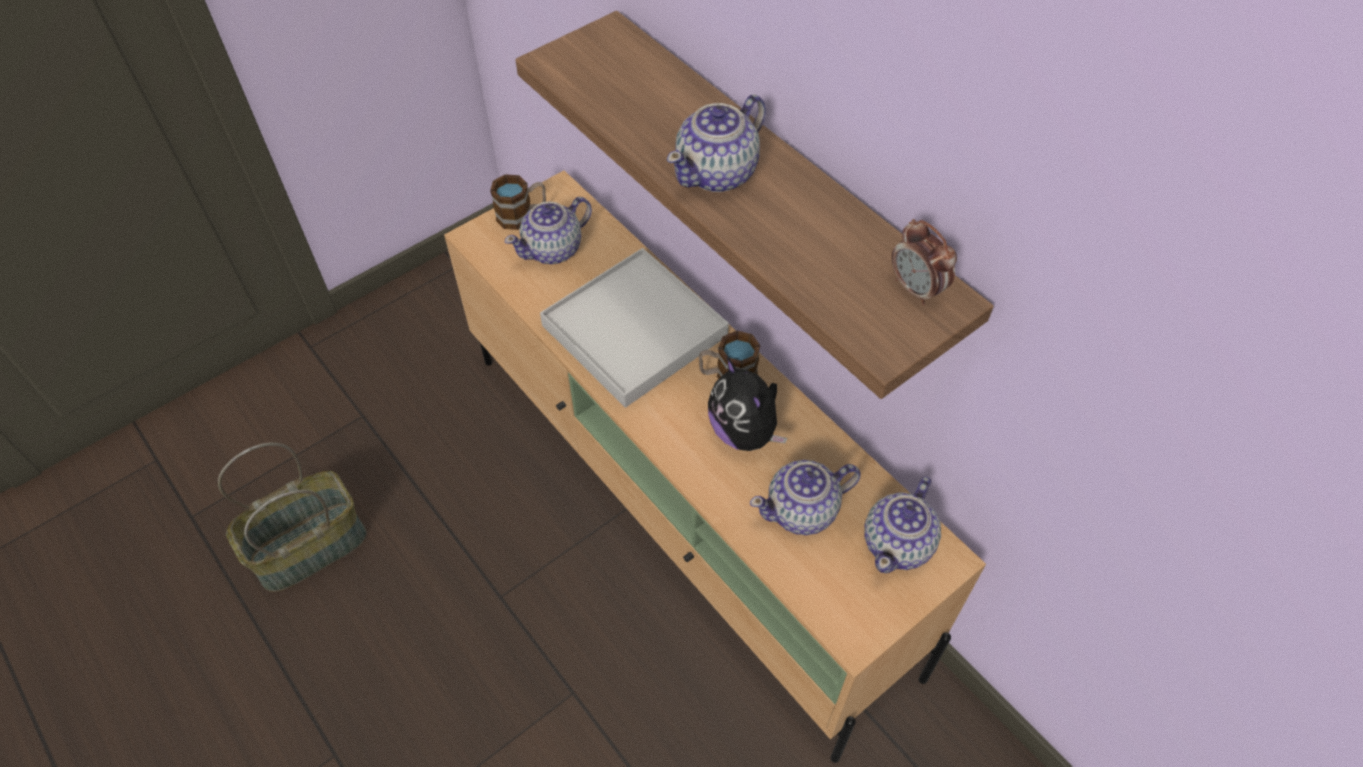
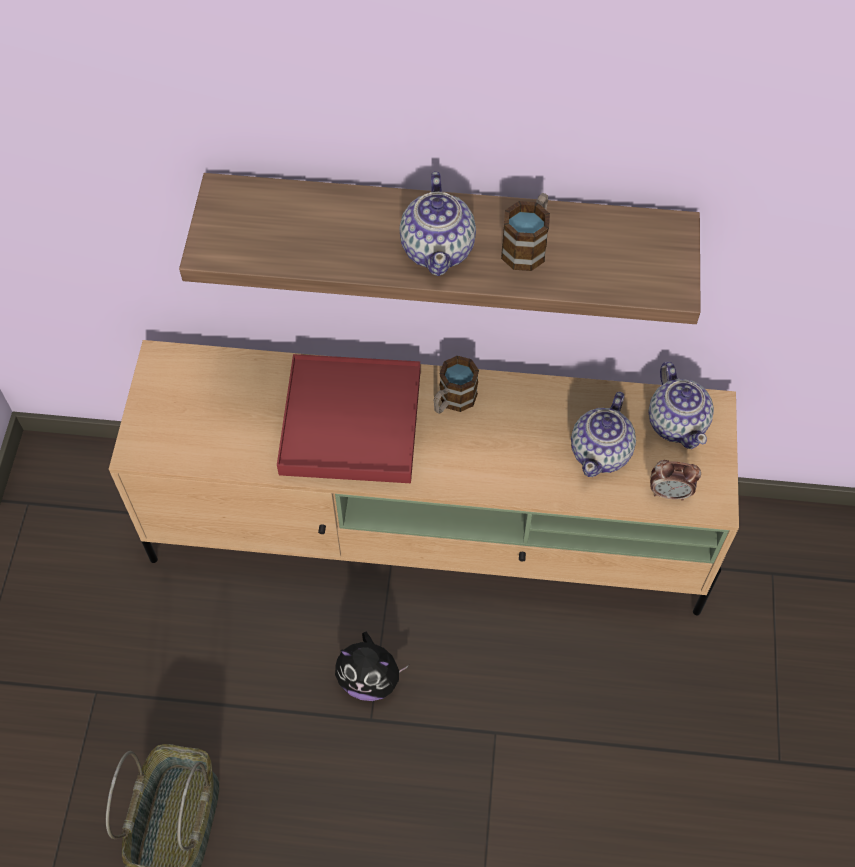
camera: 45 degrees left, 5 degrees up
mug [490,174,546,230] -> mug moved to [501,193,550,271]
teapot [505,197,592,264] -> none
white tray [540,248,729,408] -> red tray [277,354,420,483]
plush toy [708,357,787,451] -> plush toy moved to [335,632,409,701]
alarm clock [892,219,957,305] -> alarm clock moved to [650,460,701,501]

